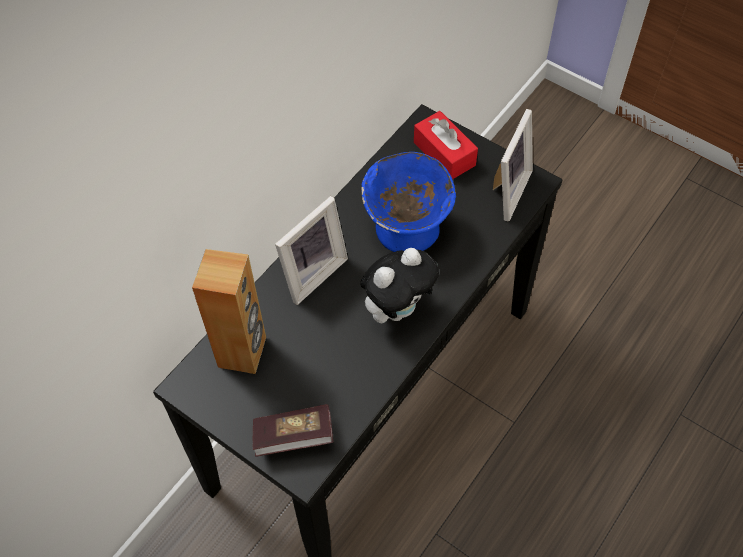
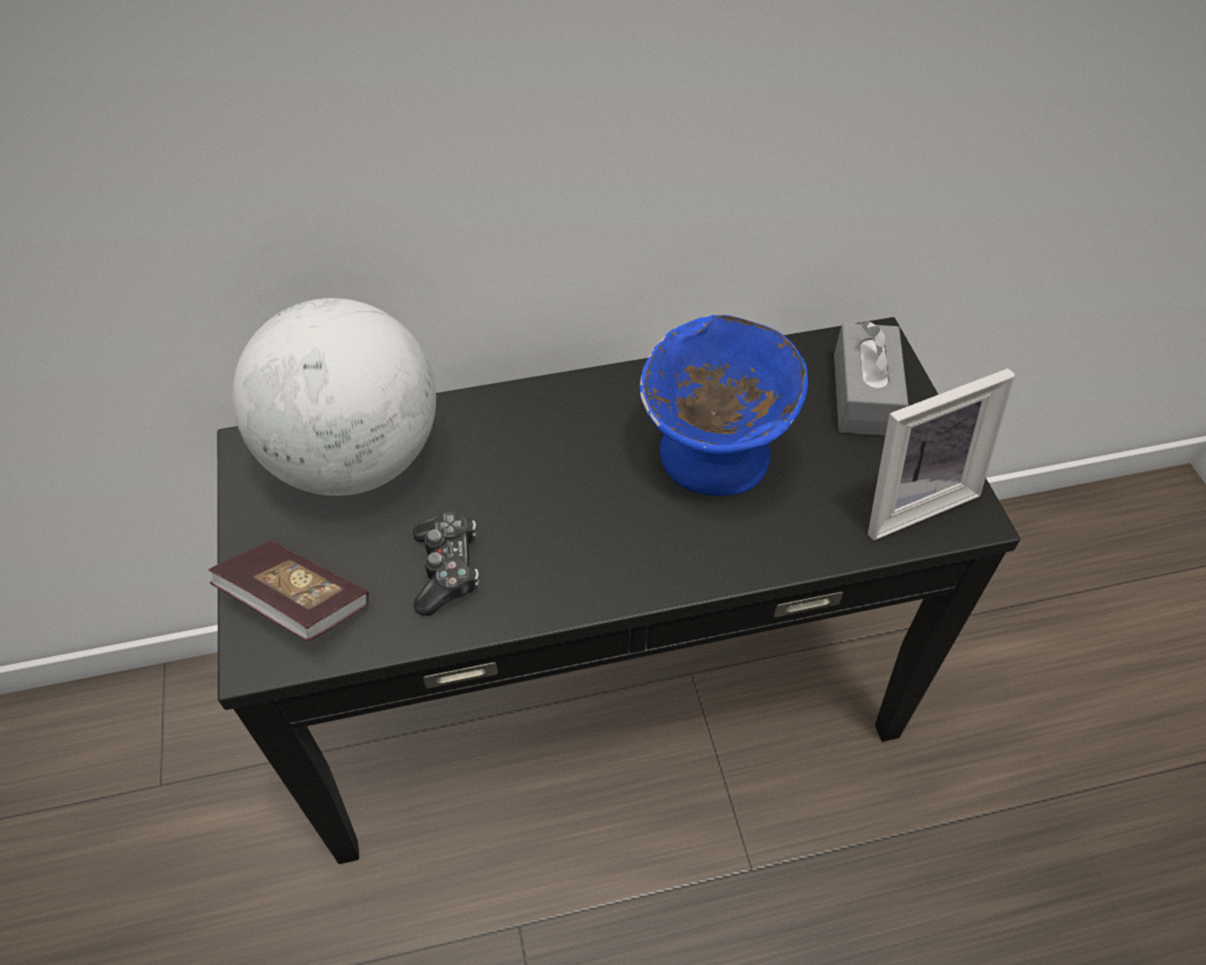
camera: 40 degrees right, 5 degrees down
brown speaker [192,249,266,374] -> globe [232,298,436,496]
picture frame [275,196,348,305] -> none
plush toy [360,248,439,323] -> none
red tissue box [414,111,478,180] -> grey tissue box [834,321,908,436]
none -> game controller [413,511,479,616]

